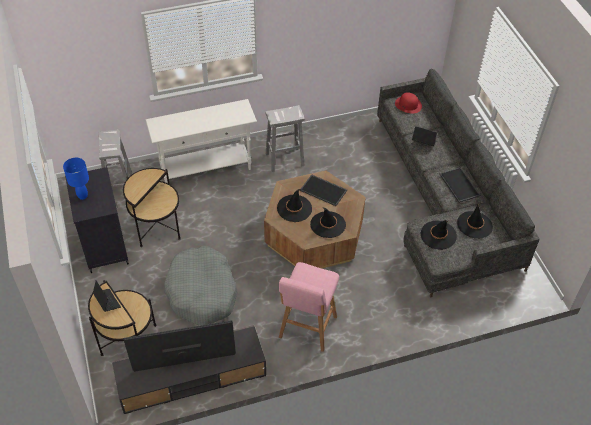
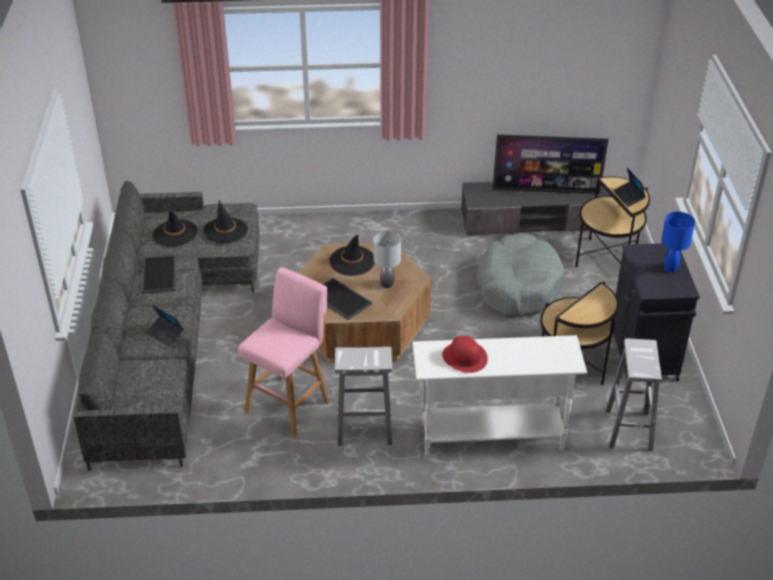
camera: 165 degrees left, 10 degrees down
black hat [277,189,312,222] -> grey table lamp [373,231,401,288]
pink stool [279,262,339,352] -> pink stool moved to [238,267,330,437]
red hat [395,92,422,114] -> red hat moved to [442,336,488,373]

